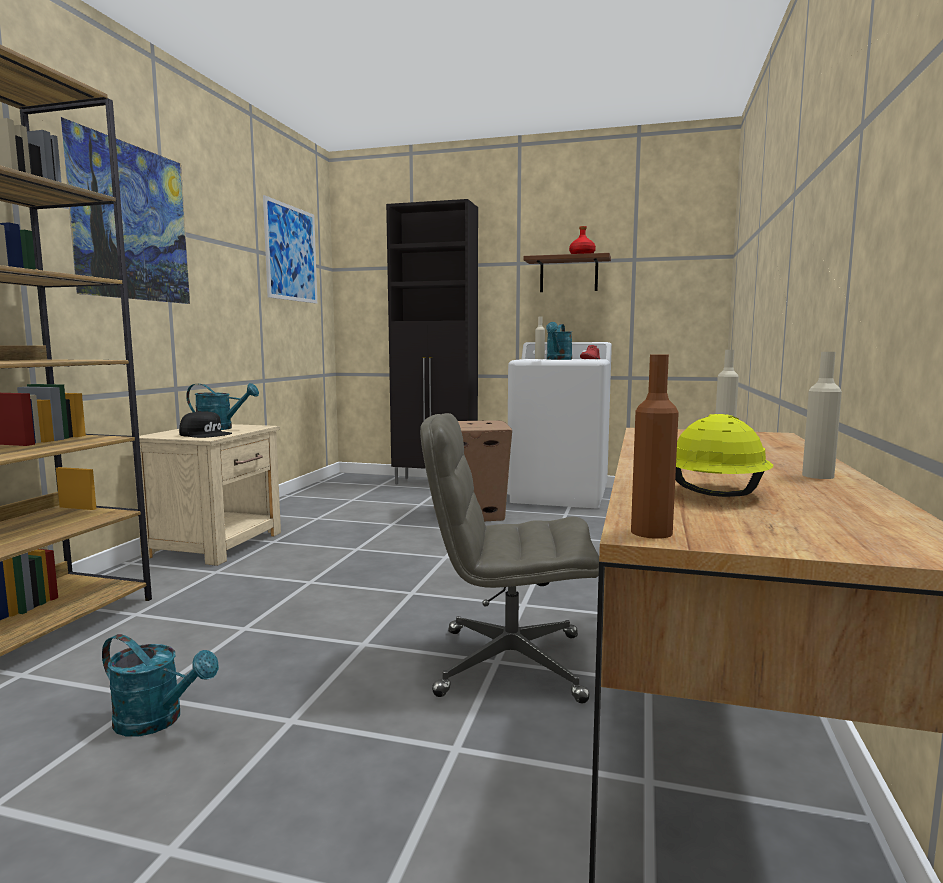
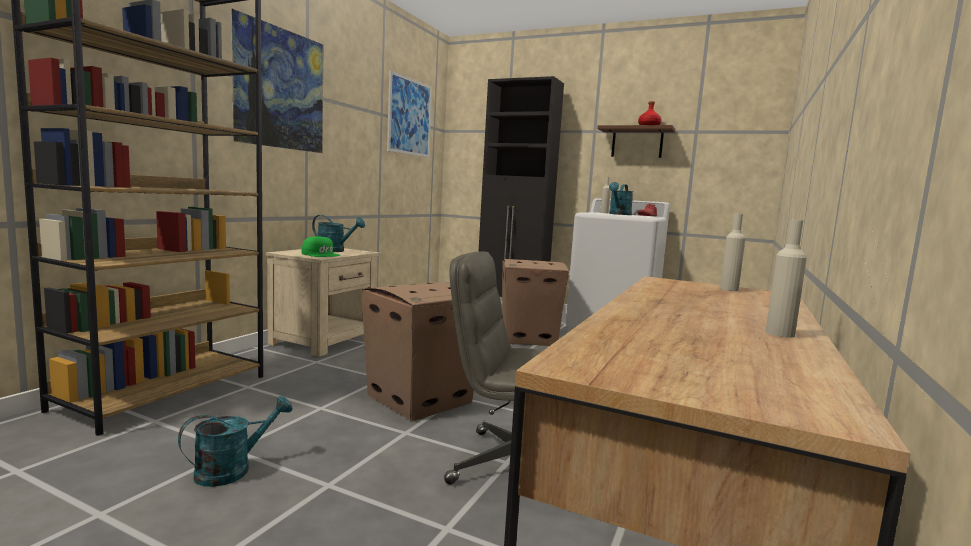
camera: 10 degrees right, 0 degrees up
turquoise watering can [102,634,219,737] -> turquoise watering can turned 75 degrees counterclockwise [178,396,293,487]
black cap [179,411,232,438] -> green cap [302,236,340,257]
brown bottle [631,354,679,539] -> none
yellow hard hat [675,414,773,497] -> none
none -> cardboard box [361,282,474,421]

